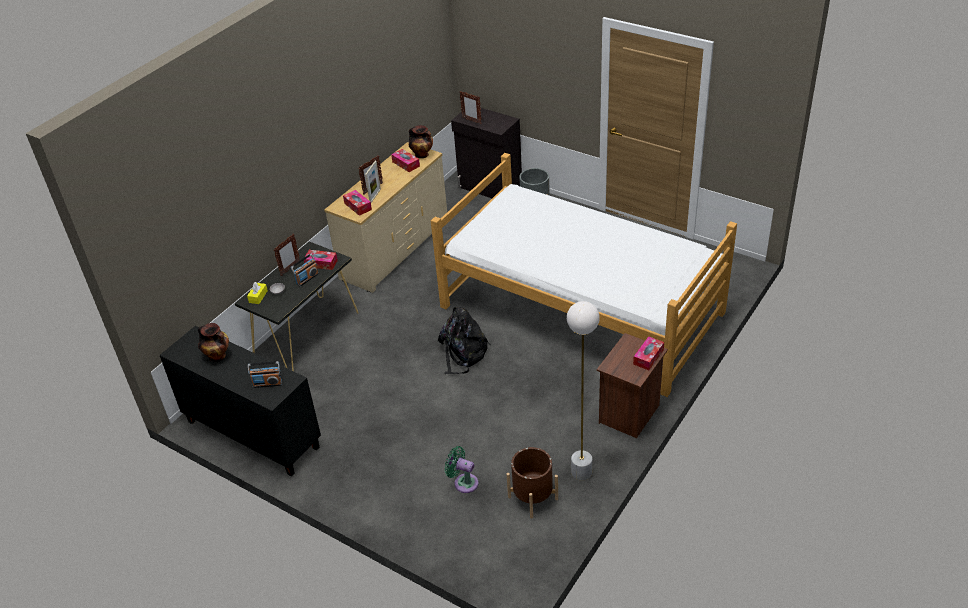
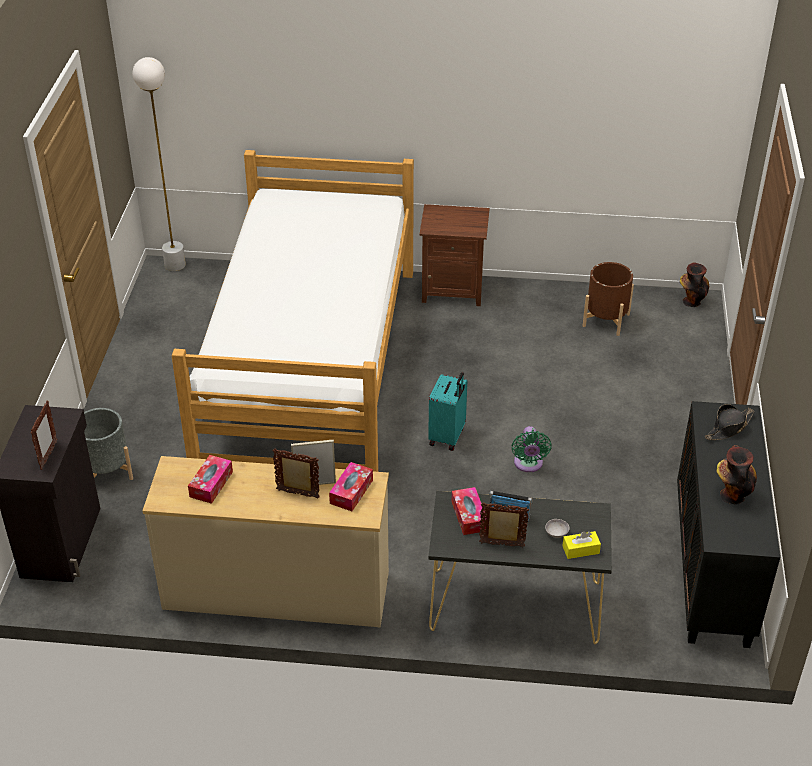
camera: 120 degrees left, 0 degrees up
radio [248,361,282,388] -> black hat [705,404,755,440]
vase [409,125,433,158] -> vase moved to [680,262,709,307]
black backpack [438,307,490,374] -> turquoise suitcase [428,372,467,451]
green fan [445,446,478,493] -> green fan moved to [512,426,551,472]
white floor lamp [567,301,600,480] -> white floor lamp moved to [132,57,186,271]
tissue box [633,336,664,370] -> none

